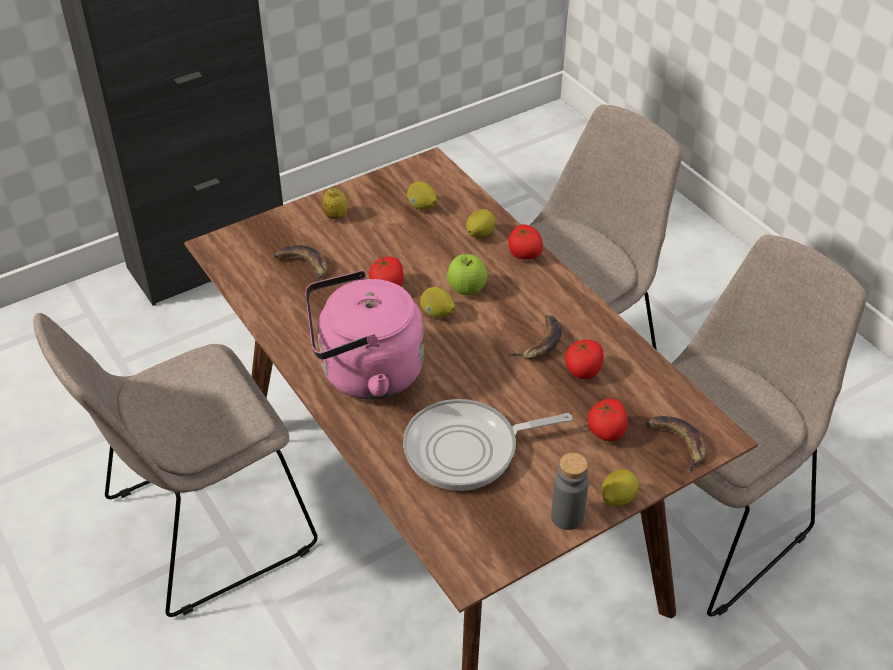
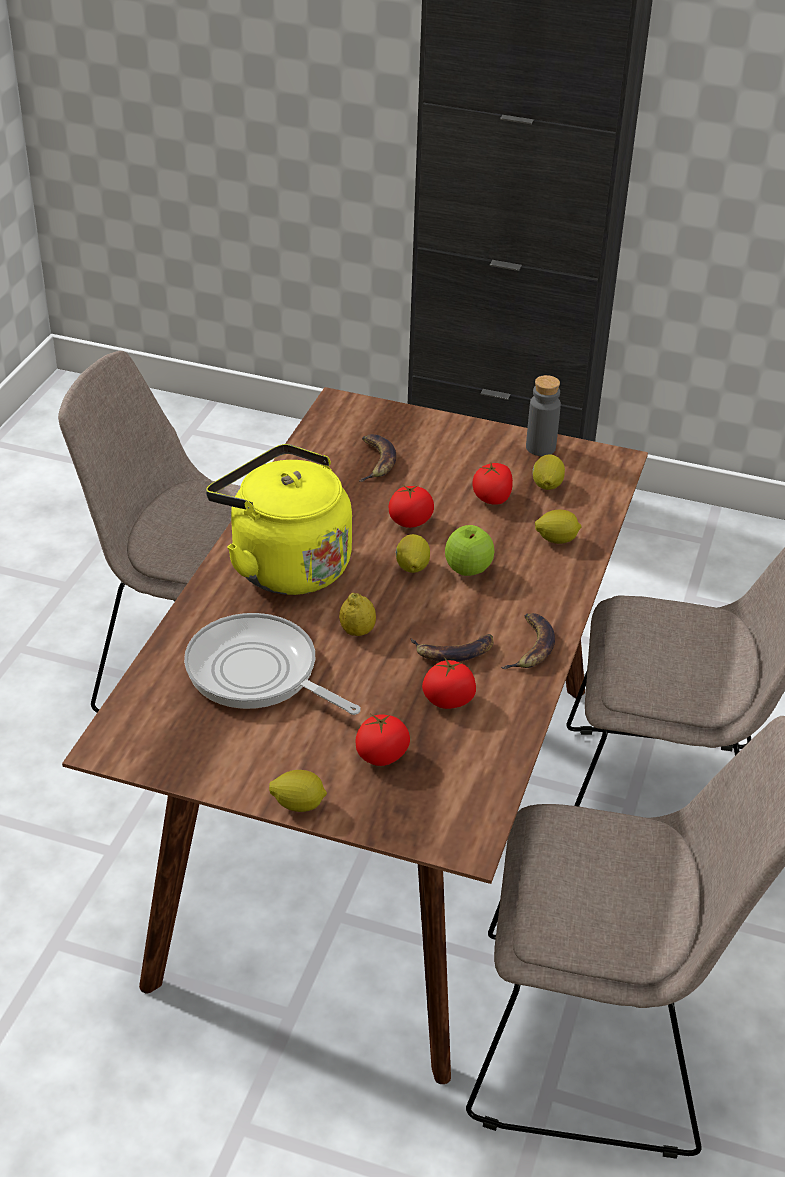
camera: 50 degrees right, 5 degrees down
pink kettle [305,270,424,400] -> yellow kettle [206,444,352,595]
lemon [322,188,348,219] -> lemon moved to [339,593,376,636]
tomato [508,224,543,260] -> tomato moved to [472,463,513,505]
grey bottle [551,453,589,530] -> grey bottle moved to [526,375,561,456]
banana [646,416,706,474] -> banana moved to [501,613,555,669]

